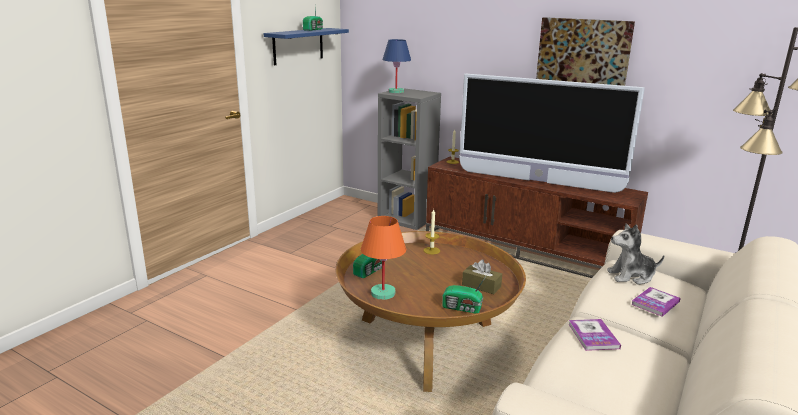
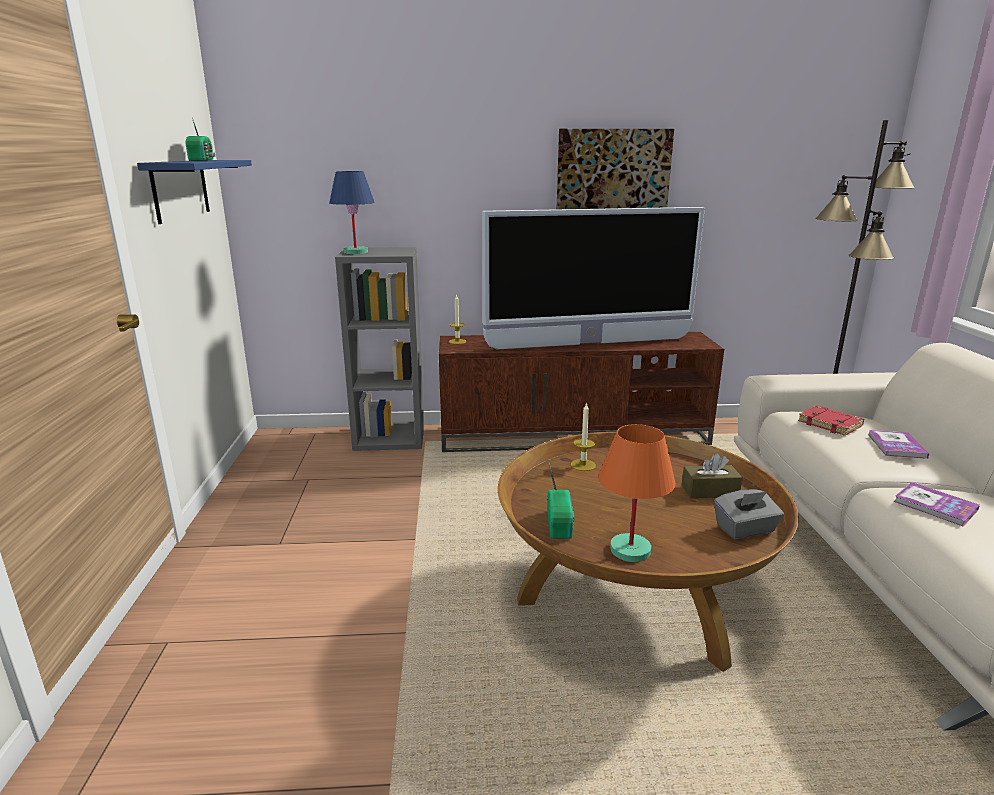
camera: 35 degrees left, 0 degrees up
radio [442,275,487,314] -> grey tissue box [714,489,784,539]
plush toy [607,223,664,285] -> red book [798,405,864,436]

